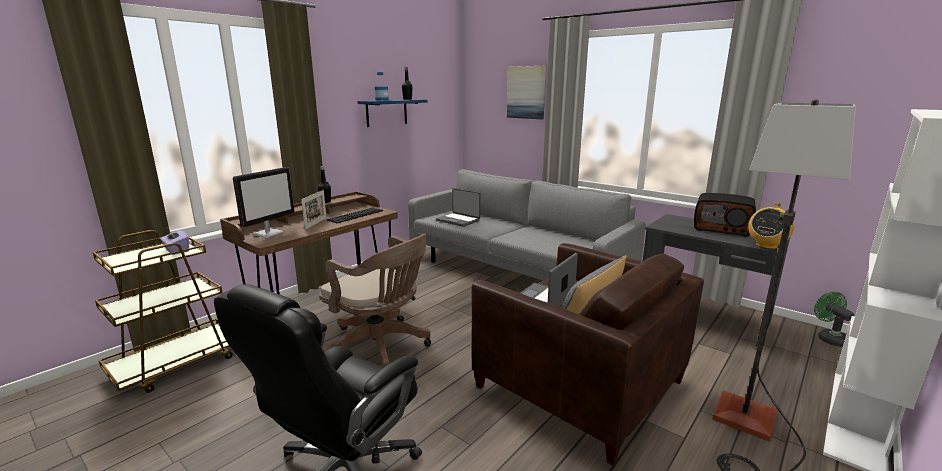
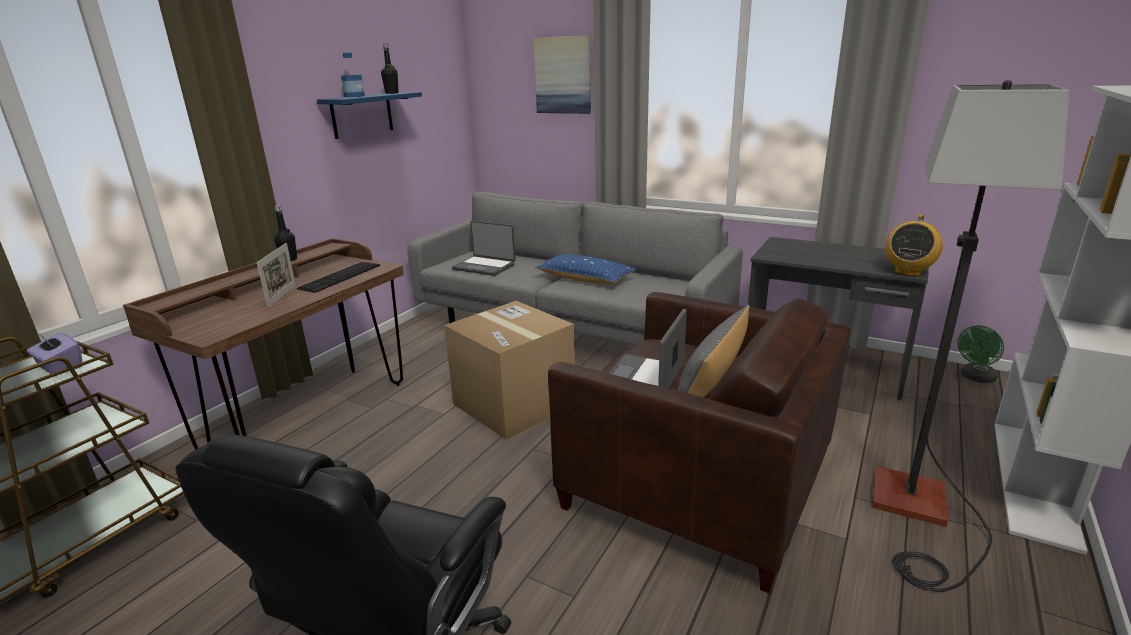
camera: 10 degrees left, 5 degrees up
monitor [233,167,295,238] -> none
brown office chair [319,234,431,367] -> none
radio [694,193,756,237] -> none
green fan [814,292,854,347] -> green fan turned 105 degrees counterclockwise [957,325,1004,383]
none -> cardboard box [444,301,575,440]
none -> blue pillow [536,254,636,284]

